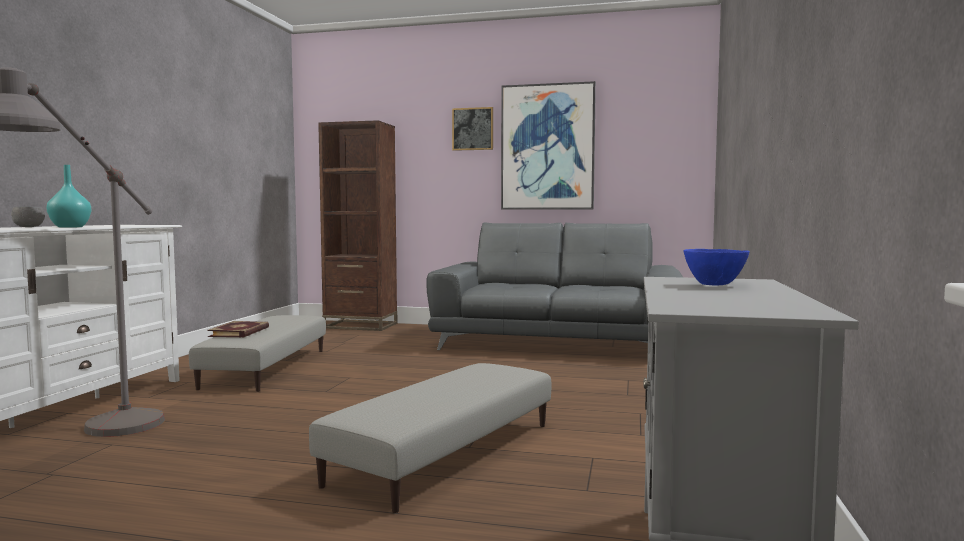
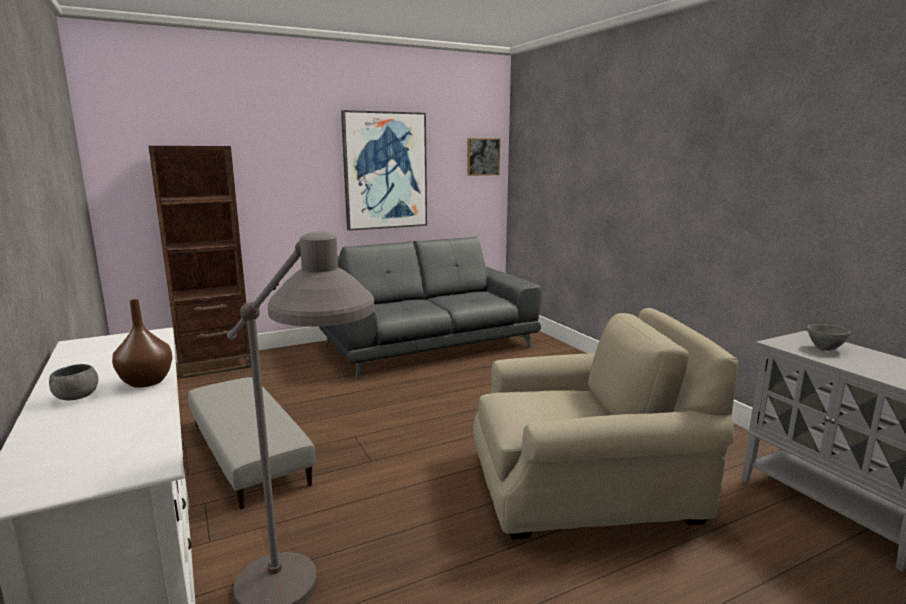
camera: 40 degrees left, 10 degrees up
turquoise vase [46,165,91,228] -> brown vase [112,299,172,388]
book [207,321,269,338] -> none
grey ottoman [309,363,551,513] -> beige armchair [473,308,738,539]
picture [452,107,493,151] -> picture moved to [467,138,500,176]
blue bowl [683,249,750,285] -> grey bowl [807,324,851,351]

